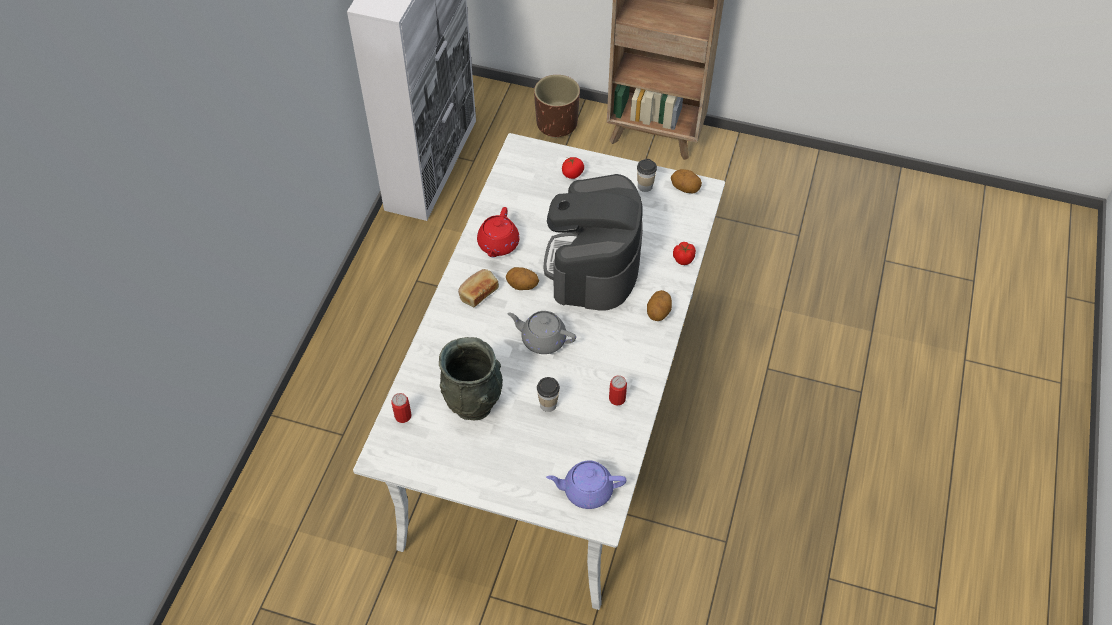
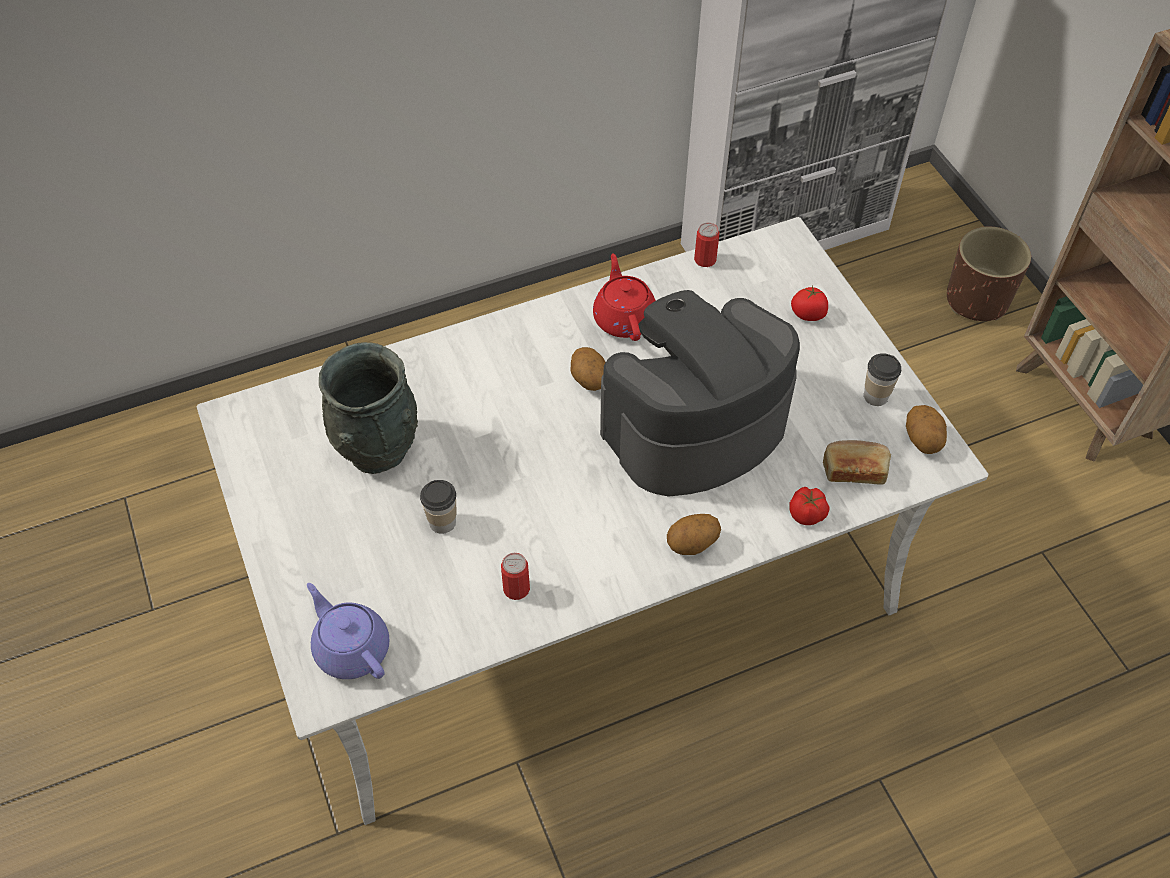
camera: 50 degrees right, 0 degrees up
can [391,393,412,423] -> can moved to [694,222,719,267]
bread [458,269,499,307] -> bread moved to [823,440,891,485]
red teapot [477,207,519,257] -> red teapot turned 105 degrees clockwise [593,253,656,341]
grey teapot [507,311,576,354] -> none

